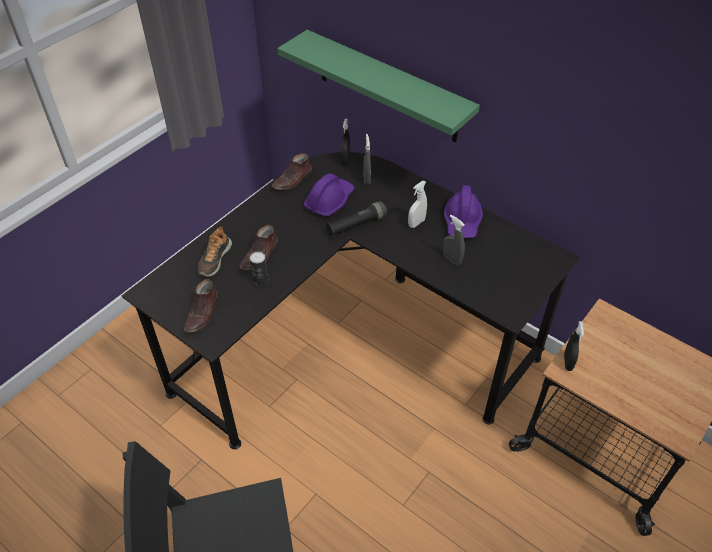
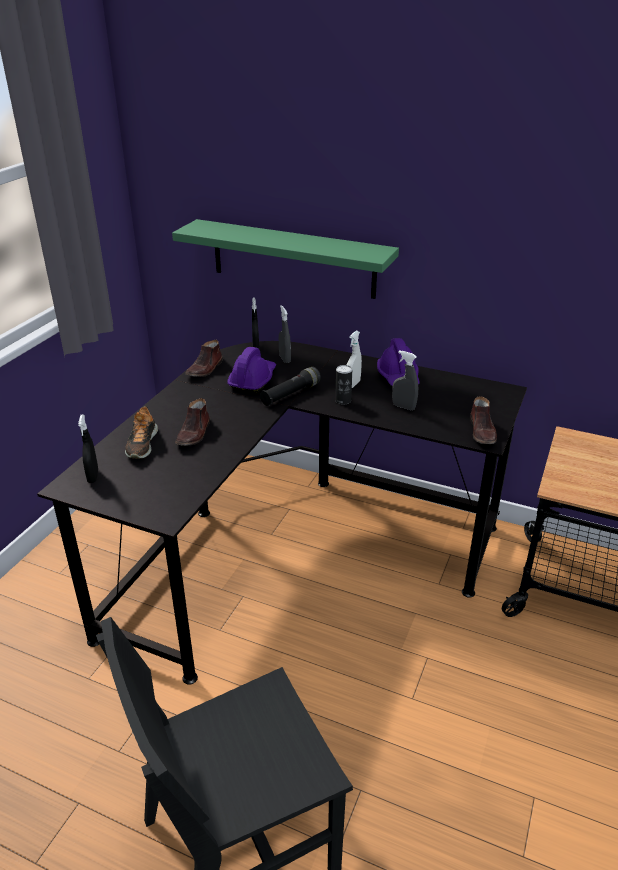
camera: 15 degrees left, 15 degrees down
brown shoe [183,279,218,333] -> brown shoe moved to [470,396,497,444]
can [250,251,268,286] -> can moved to [335,365,352,404]
black spray bottle [564,321,584,371] -> black spray bottle moved to [78,415,98,483]

